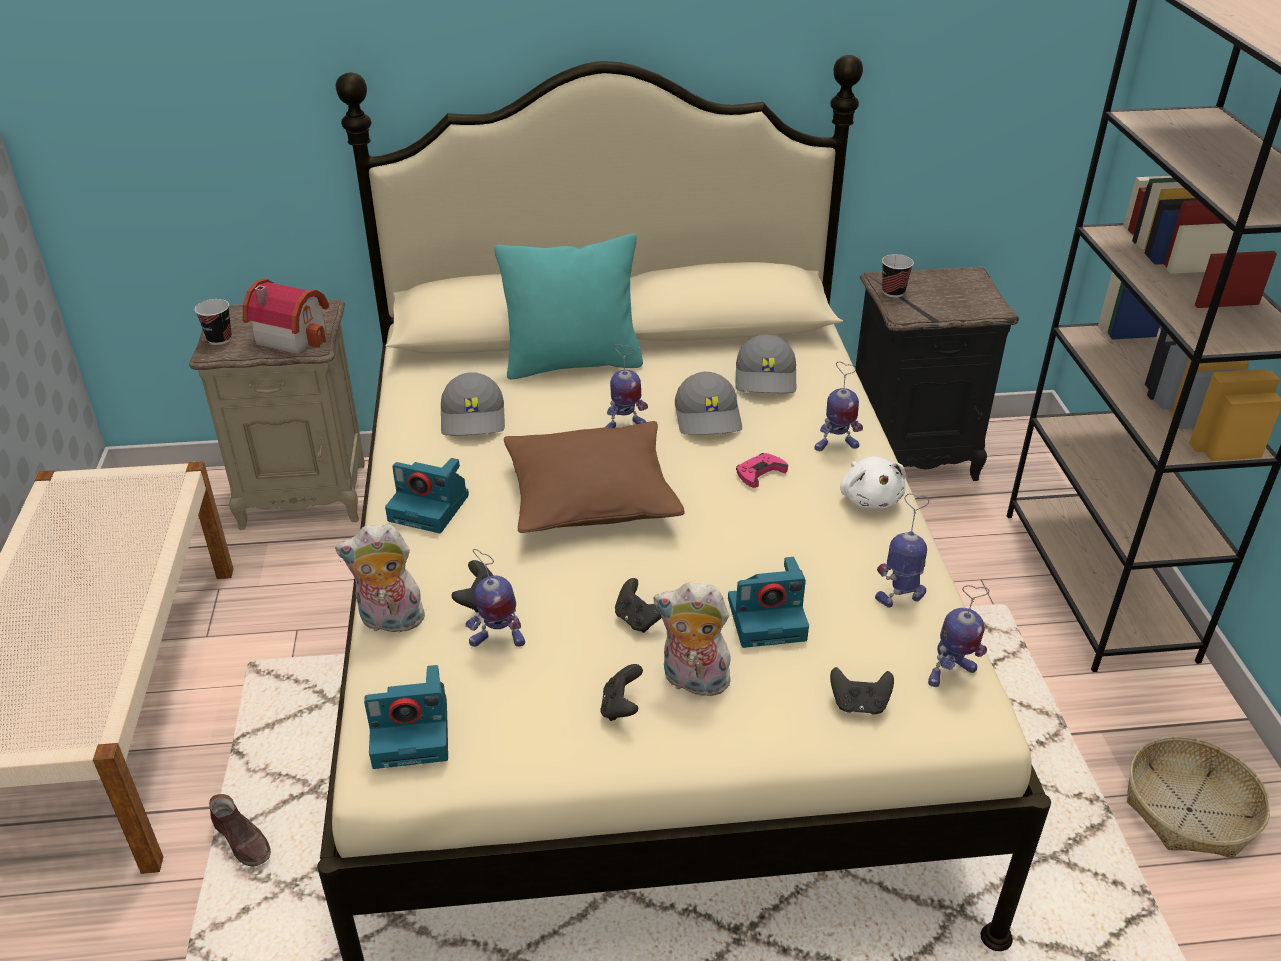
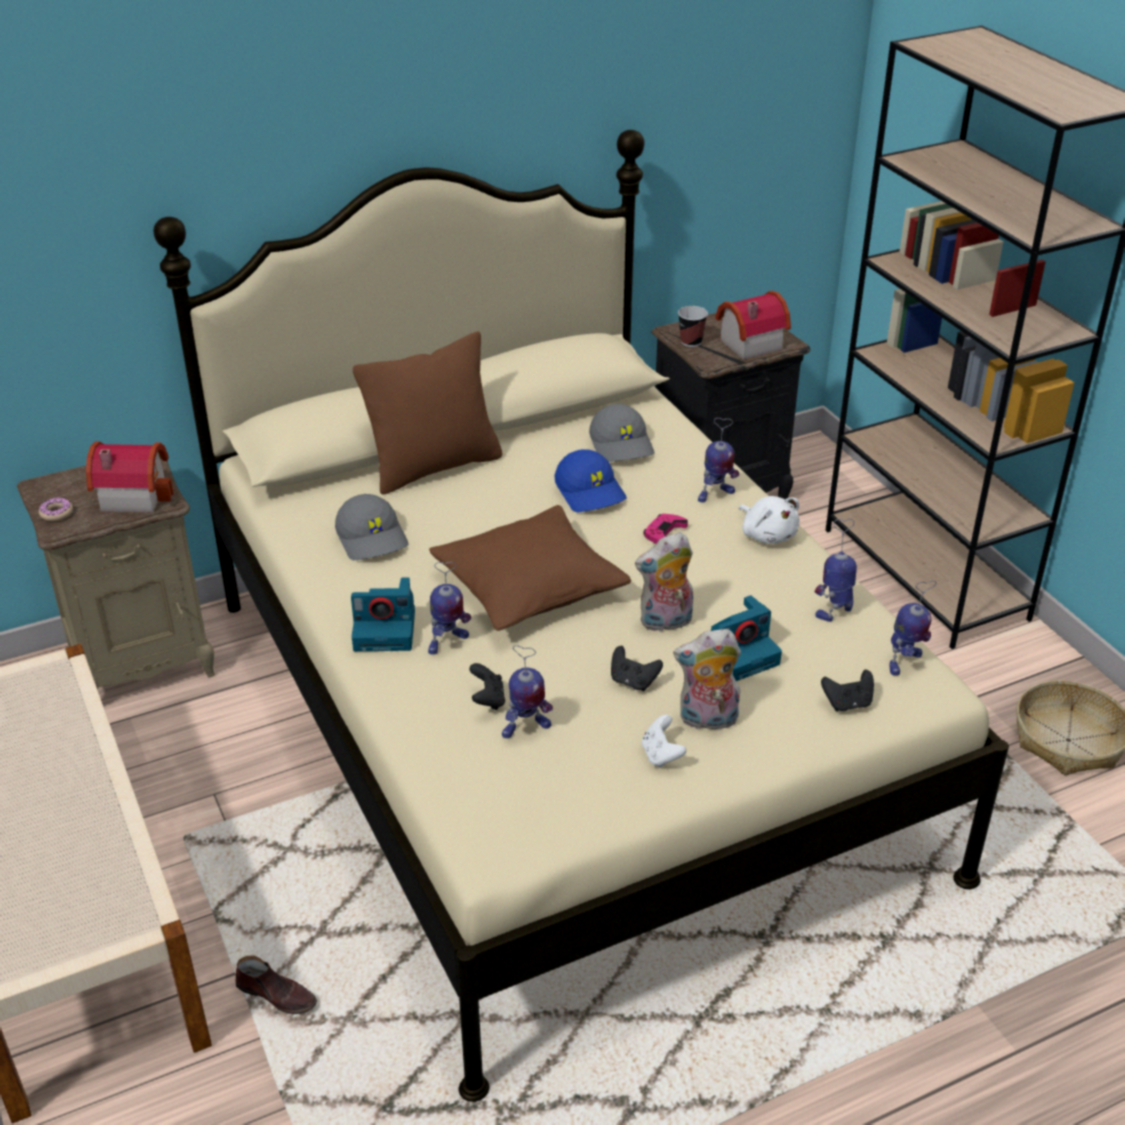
camera: 20 degrees left, 0 degrees up
cup [195,299,232,345] -> donut [39,497,73,521]
plush toy [335,524,427,633] -> plush toy moved to [635,532,693,632]
camera [364,665,448,769] -> none
turquoise pillow [494,234,643,379] -> brown pillow [353,331,503,494]
black game controller [600,664,643,721] -> white game controller [642,715,687,768]
toy robot [604,344,648,428] -> toy robot moved to [428,562,471,655]
grey cap [675,372,742,435] -> blue cap [555,449,627,512]
none -> toy house [715,291,791,360]

